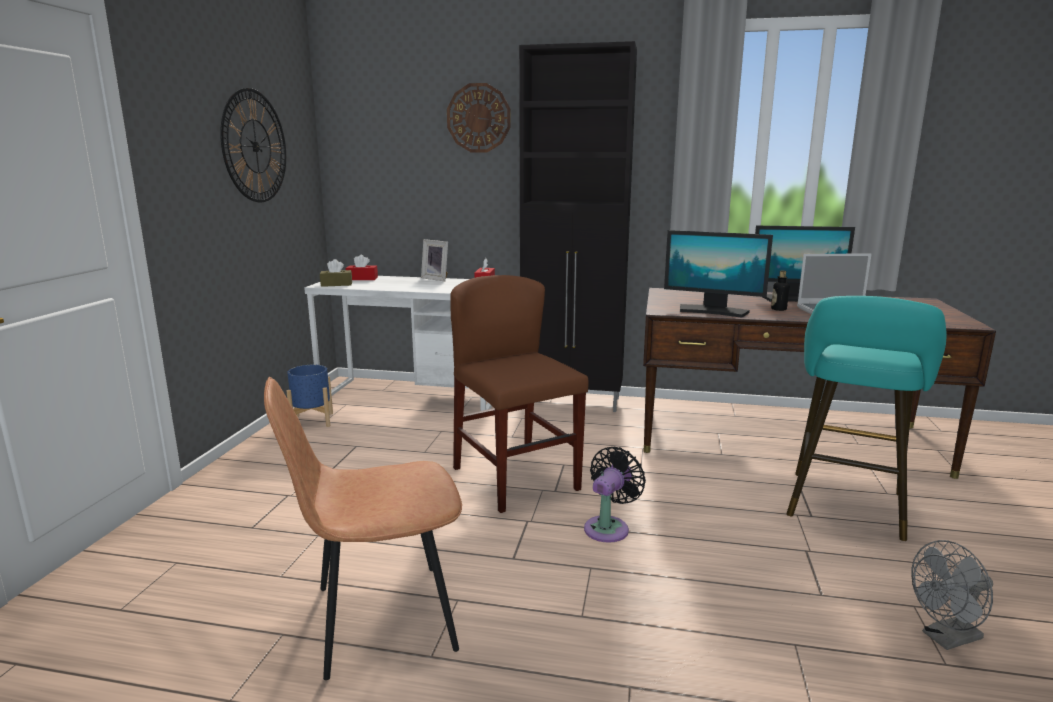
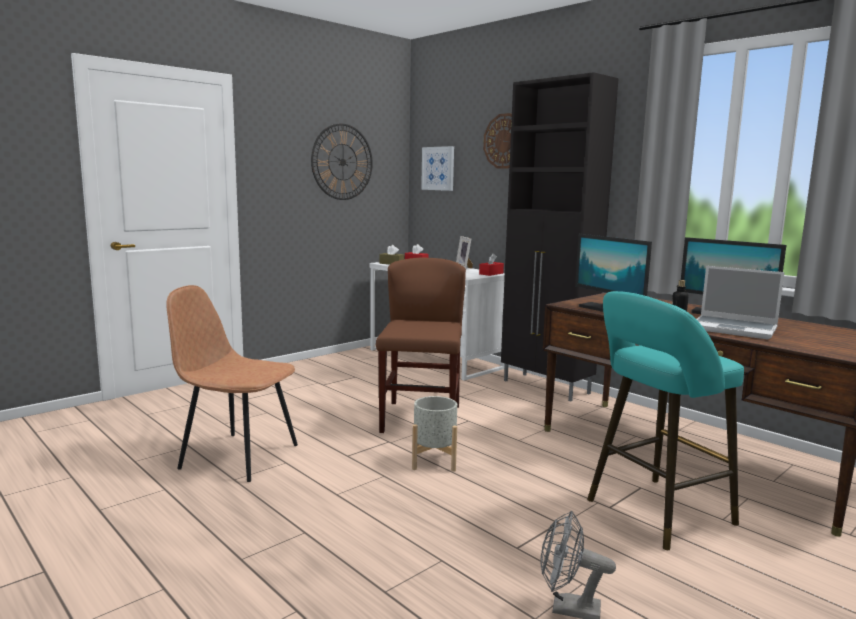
camera: 35 degrees right, 5 degrees down
blue planter [286,365,333,427] -> none
black fan [584,447,646,542] -> grey planter [412,396,457,472]
none -> picture [421,146,454,191]

